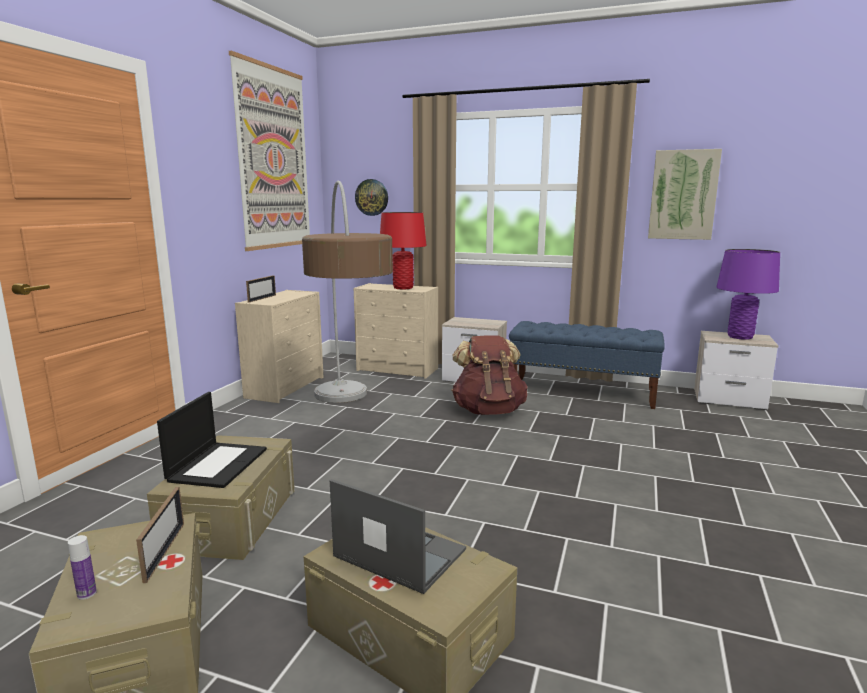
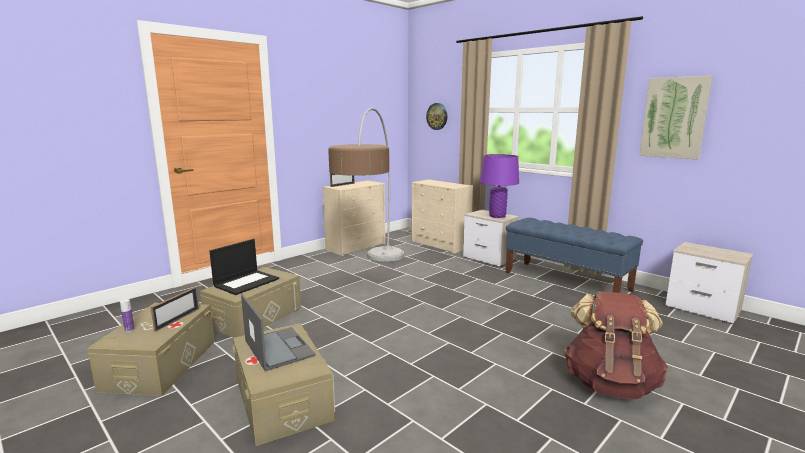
camera: 25 degrees right, 0 degrees up
picture [229,51,310,251] -> none
red table lamp [380,212,427,289] -> none
brown backpack [451,335,528,415] -> brown backpack moved to [564,291,668,399]
purple table lamp [716,249,780,340] -> purple table lamp moved to [480,154,519,218]

